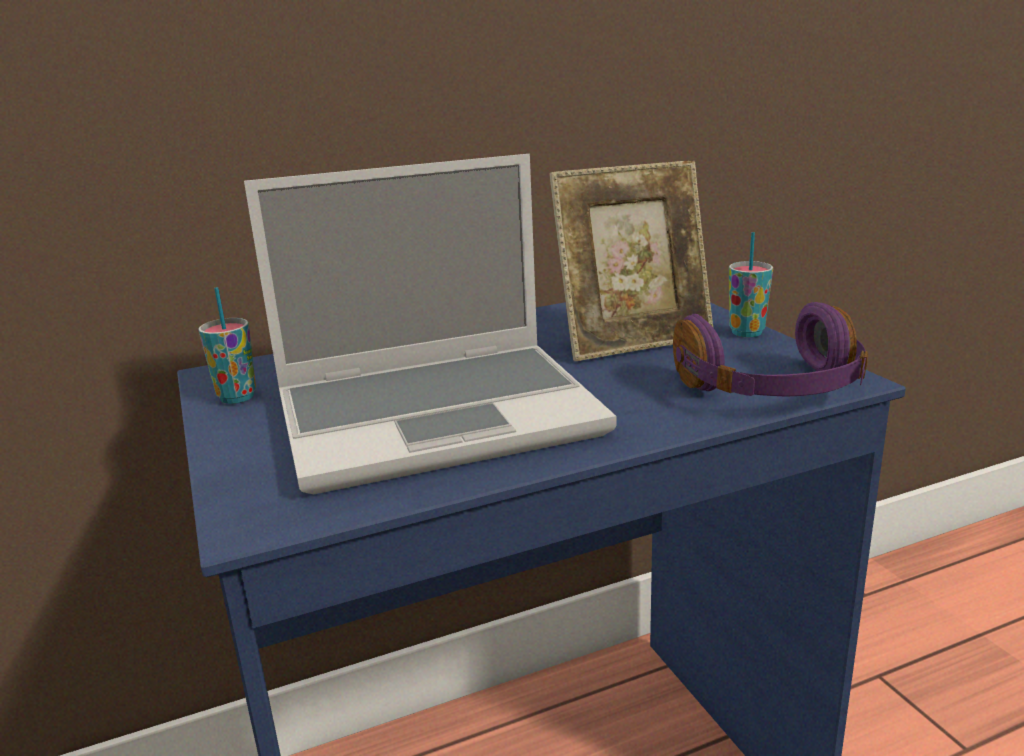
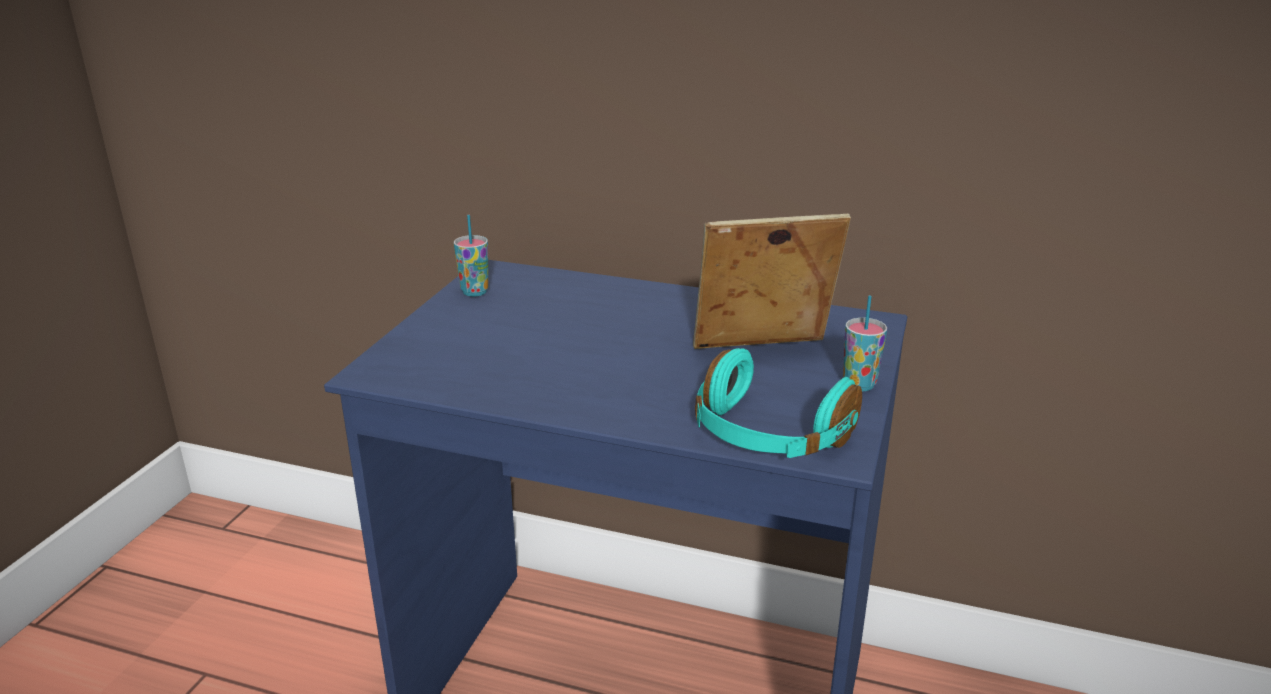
camera: 40 degrees right, 5 degrees up
laptop [244,154,617,494] -> none
picture frame [549,160,713,361] -> picture frame turned 150 degrees clockwise [693,214,851,349]
purple headphones [673,302,868,396] -> turquoise headphones [695,348,862,458]

